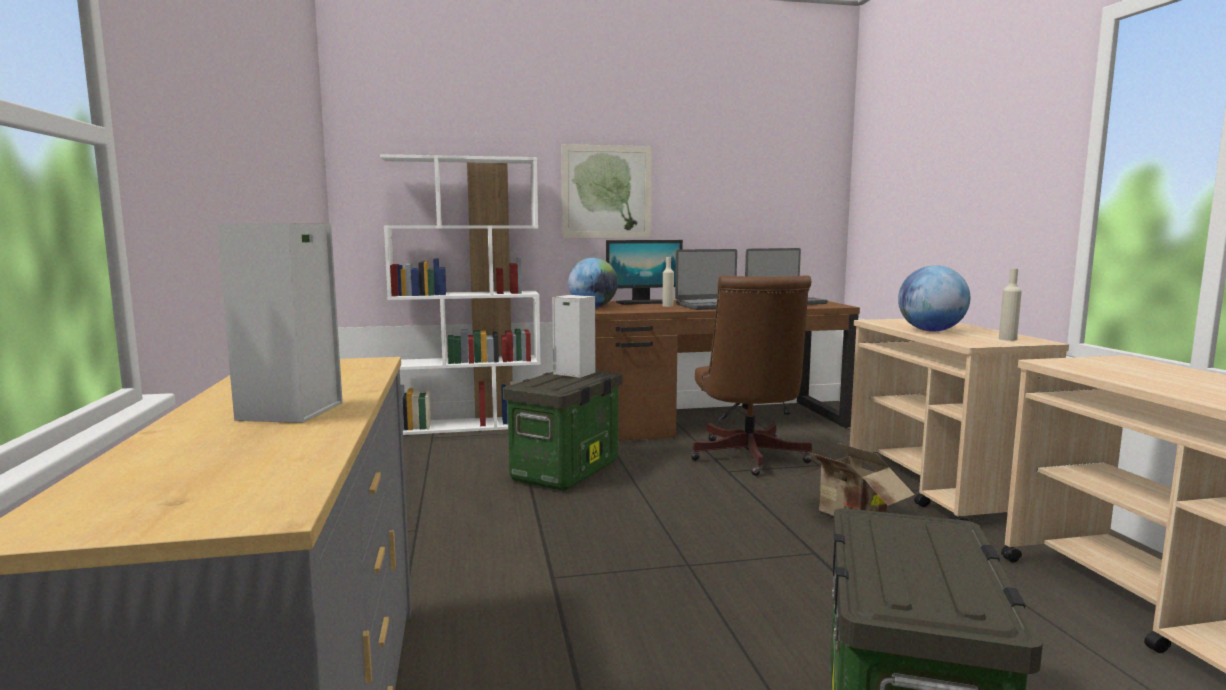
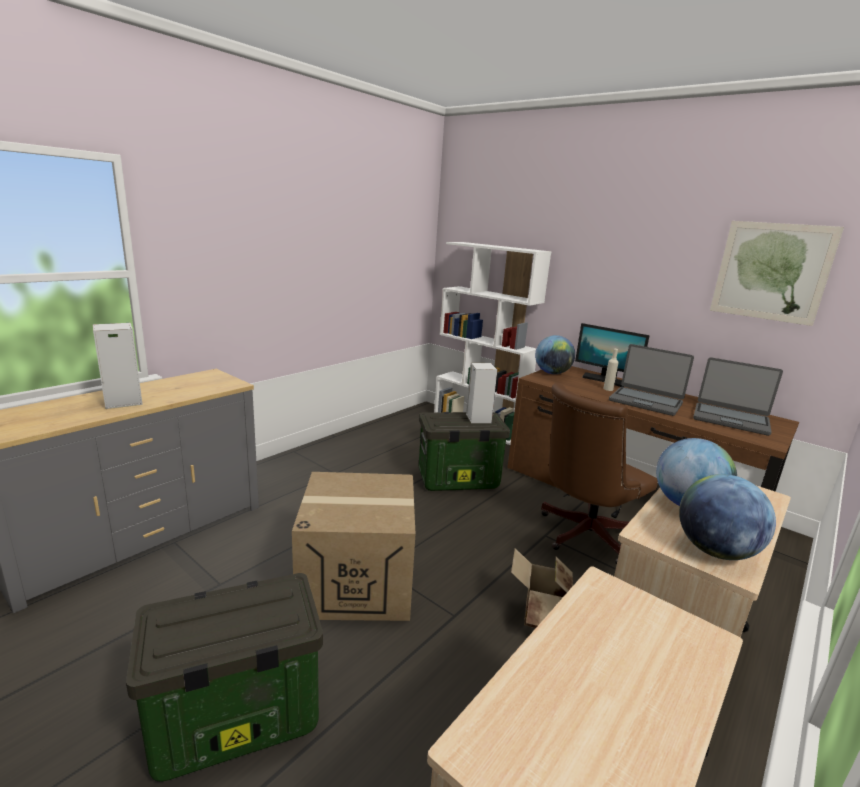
camera: 50 degrees right, 10 degrees up
picture [561,144,652,238] -> picture moved to [710,221,844,326]
beige bottle [999,268,1022,341] -> globe [679,474,776,560]
none -> cardboard box [292,472,415,621]

